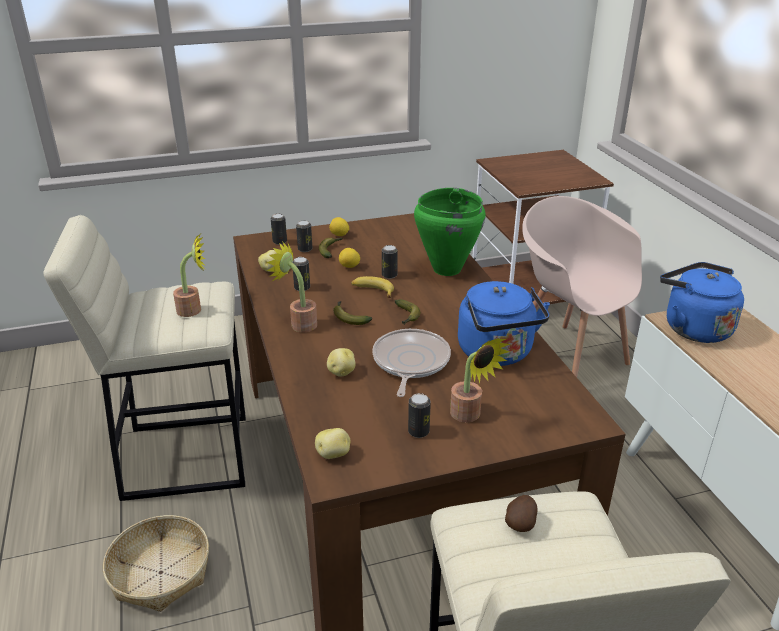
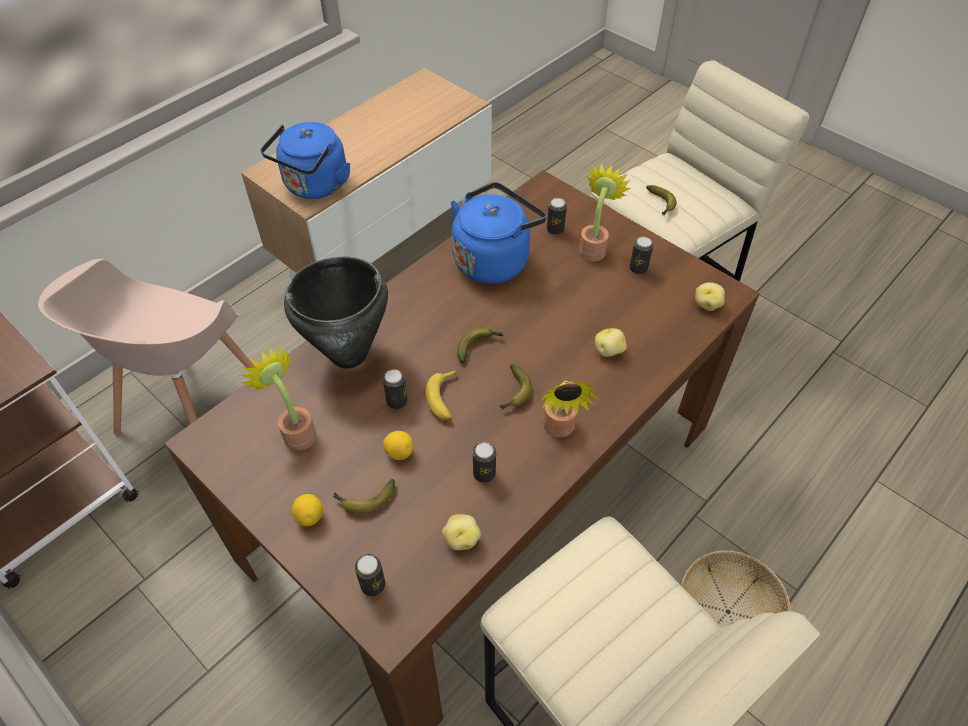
camera: 120 degrees left, 20 degrees up
potted plant [173,234,206,317] -> potted plant moved to [240,345,316,451]
can [296,220,312,252] -> can moved to [547,198,567,235]
frying pan [372,329,451,397] -> none
green cooking pot [414,188,486,276] -> black cooking pot [284,257,388,369]
potato [505,495,538,532] -> banana [646,185,677,215]

